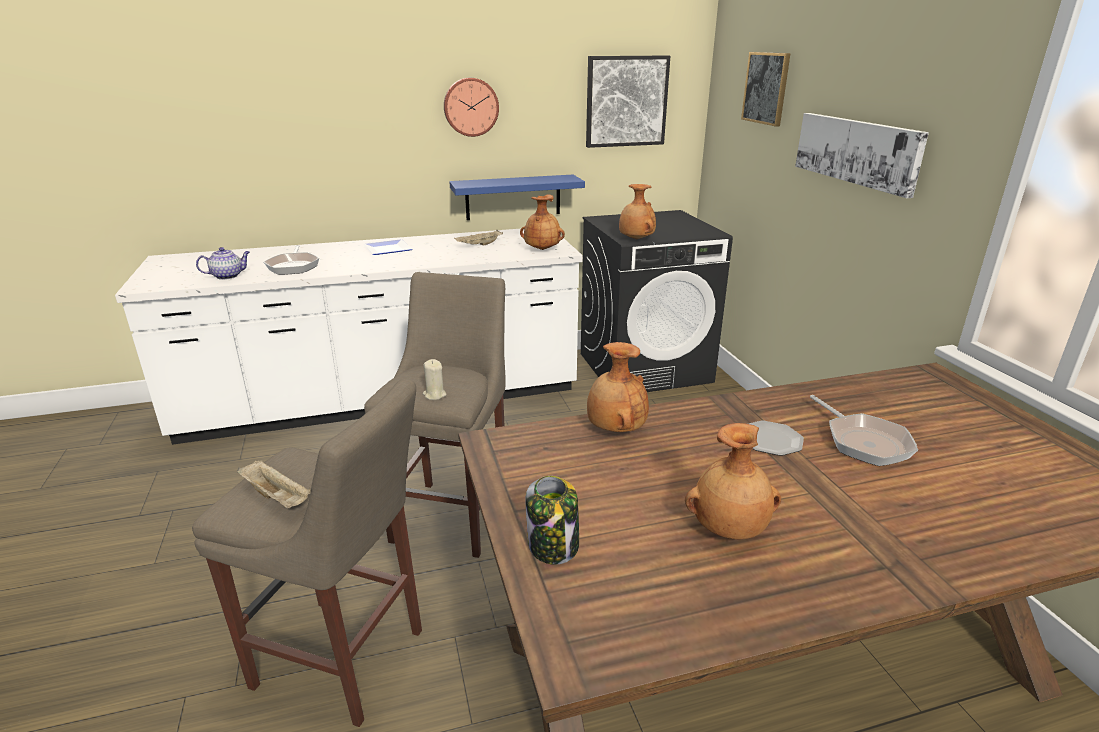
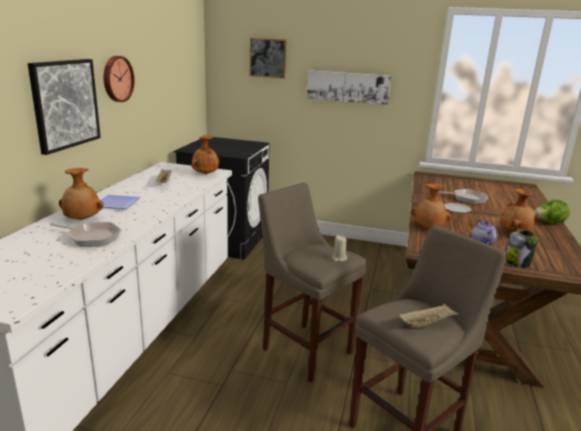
camera: 60 degrees left, 5 degrees down
teapot [196,247,250,280] -> teapot moved to [472,220,498,245]
blue shelf [449,175,585,220] -> none
picture [586,55,670,148] -> picture moved to [28,59,101,155]
brown vase [619,184,656,239] -> brown vase moved to [59,168,103,220]
none -> lettuce [533,200,570,224]

